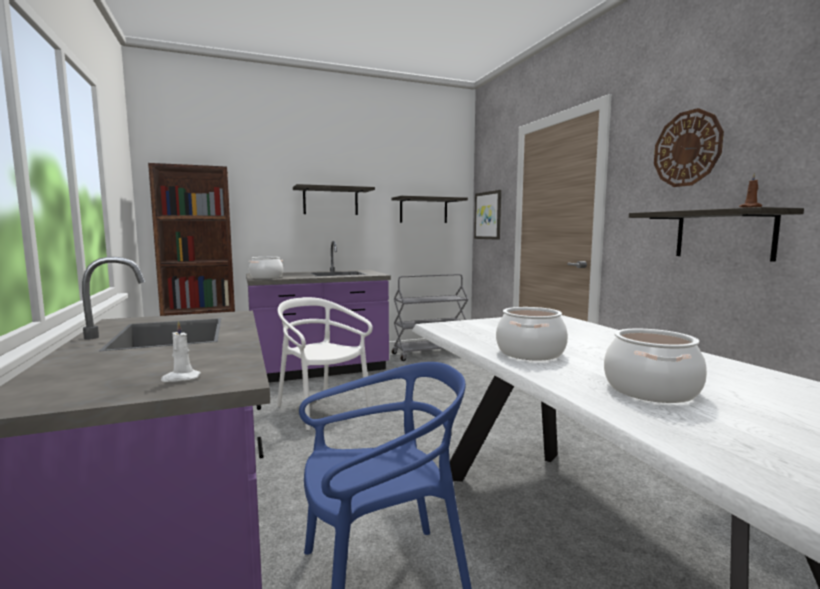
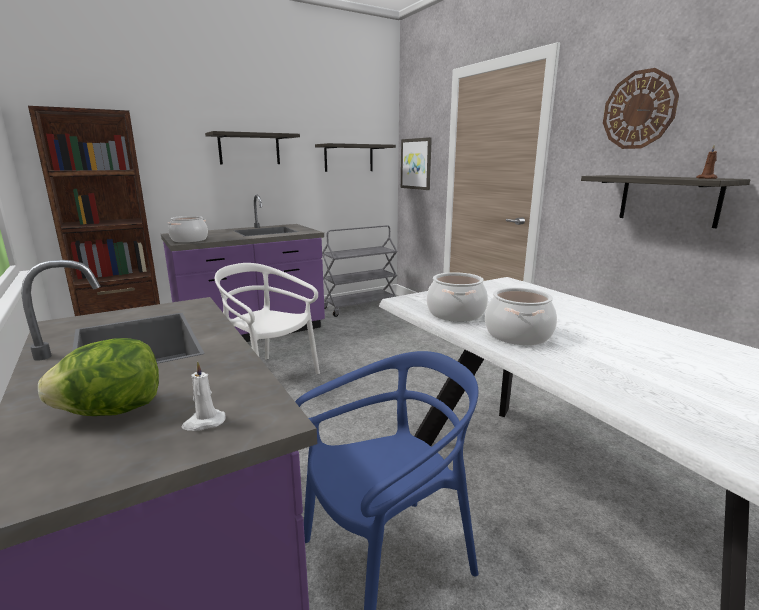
camera: 10 degrees left, 10 degrees up
cooking pot [604,329,707,403] -> cooking pot moved to [427,272,488,322]
none -> lettuce [38,338,159,416]

